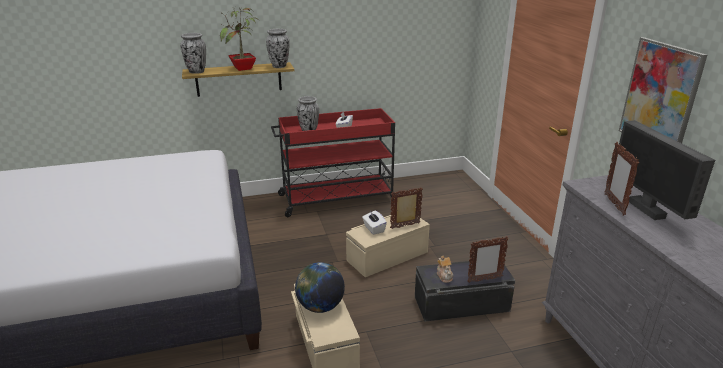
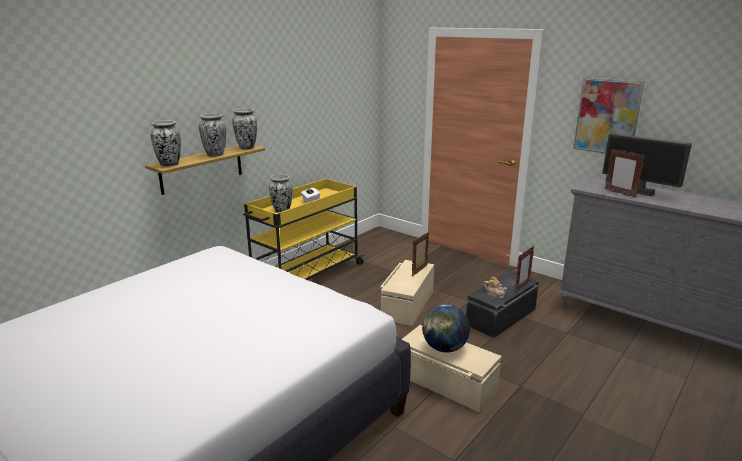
camera: 35 degrees left, 5 degrees down
potted plant [220,5,259,71] -> vase [199,113,226,157]
red cart [271,108,398,217] -> yellow cart [243,179,365,280]
white tissue box [362,211,387,235] -> none

